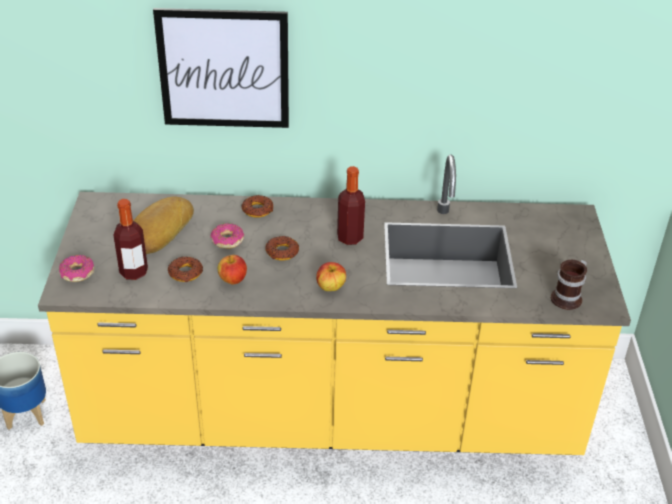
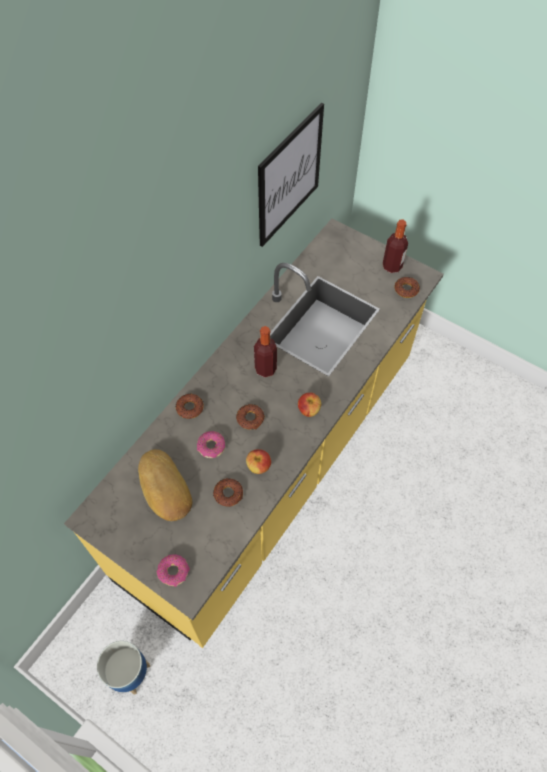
camera: 55 degrees left, 20 degrees up
bottle [113,199,148,280] -> bottle moved to [383,219,408,273]
picture [153,8,289,128] -> picture moved to [258,103,324,247]
mug [551,260,587,310] -> donut [394,277,420,298]

